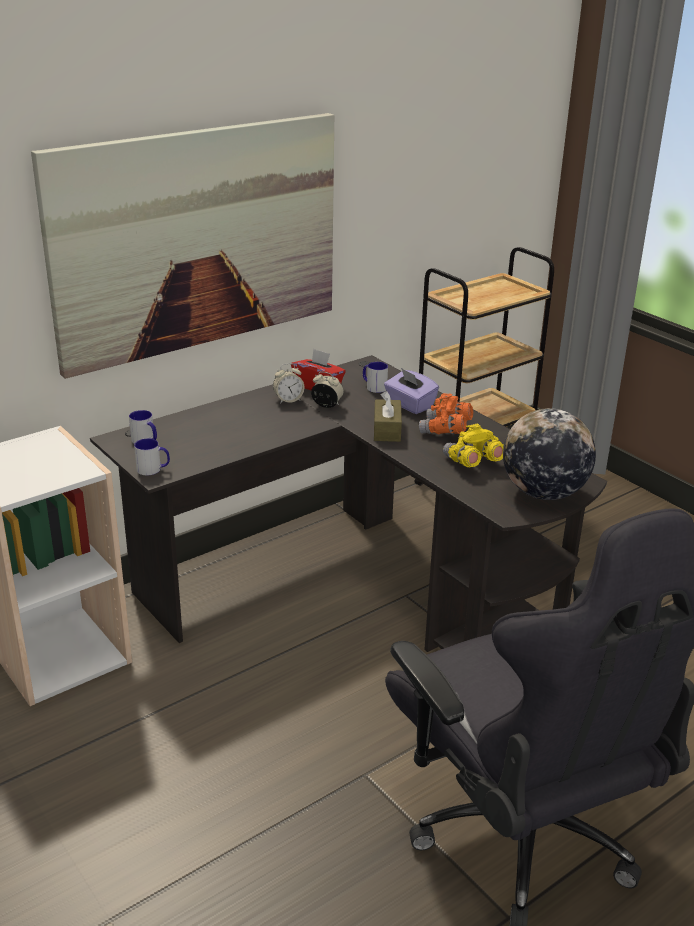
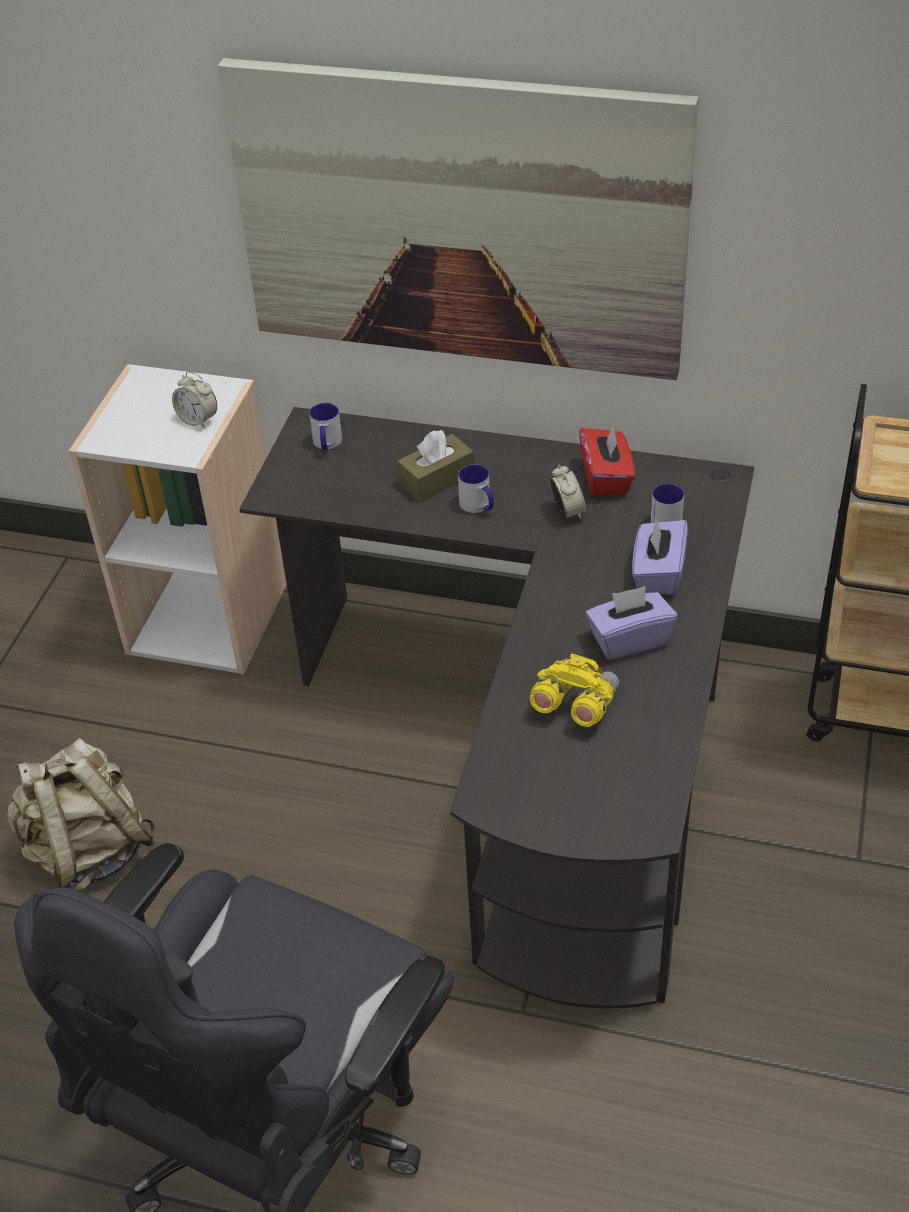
camera: 55 degrees right, 15 degrees up
mug [134,438,170,475] -> mug moved to [458,464,494,513]
alarm clock [273,363,304,404] -> alarm clock moved to [172,372,217,429]
brown tissue box [374,391,402,442] -> brown tissue box moved to [397,430,474,501]
orange binoculars [419,393,473,434] -> purple tissue box [585,586,678,660]
globe [503,408,596,500] -> none
none -> beige backpack [7,738,156,892]

